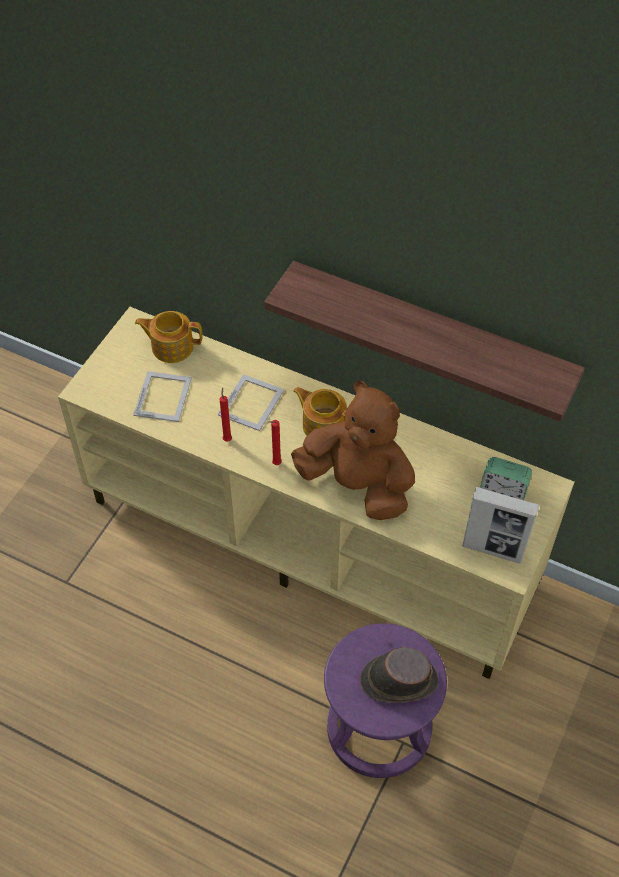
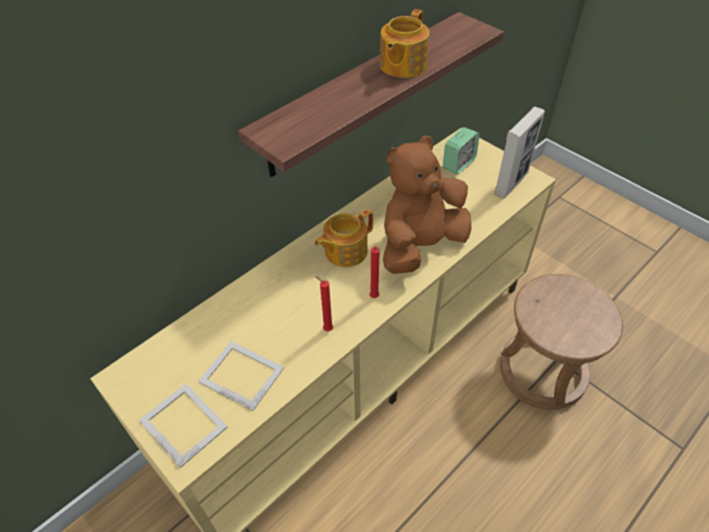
camera: 70 degrees left, 5 degrees down
teapot [135,311,203,363] -> teapot moved to [380,9,430,78]
picture frame [218,374,284,431] -> picture frame moved to [139,384,228,468]
purple stool [324,623,447,778] -> brown stool [500,274,623,410]
brown hat [360,647,438,703] -> none

